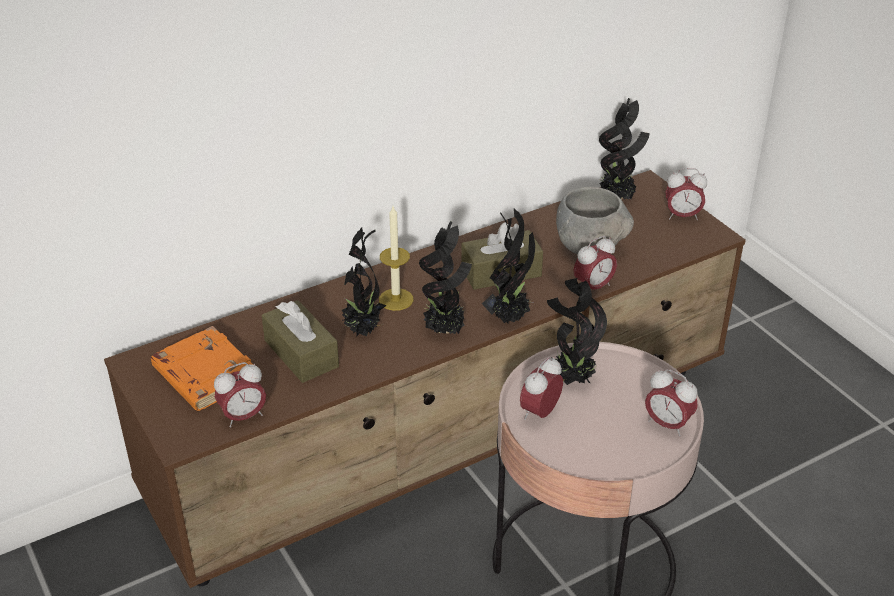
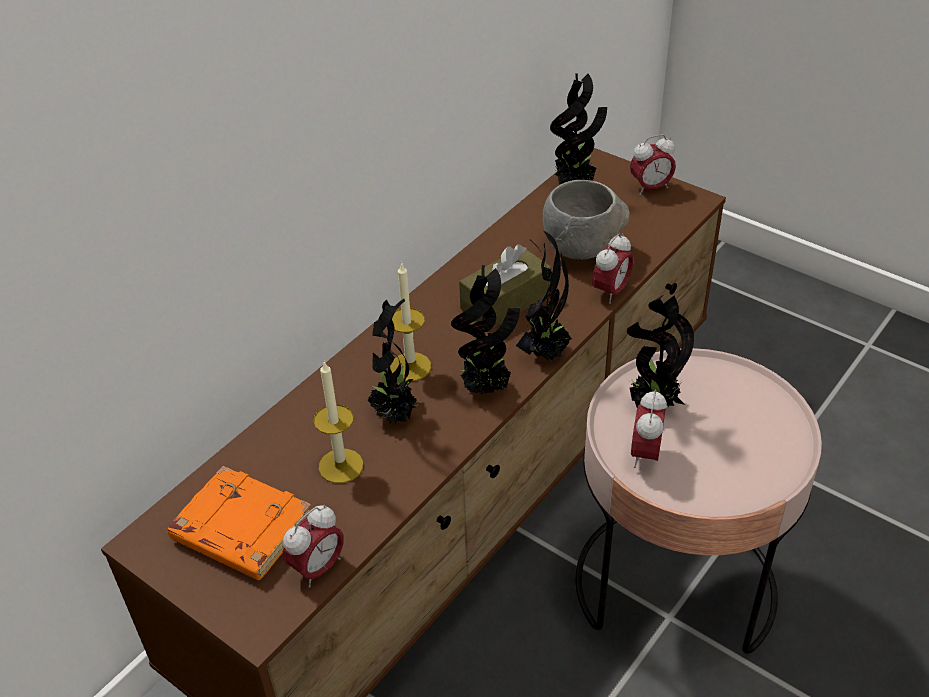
camera: 20 degrees left, 5 degrees up
brown tissue box [262,300,339,383] -> candle [313,360,364,484]
alarm clock [645,369,698,437] -> none

